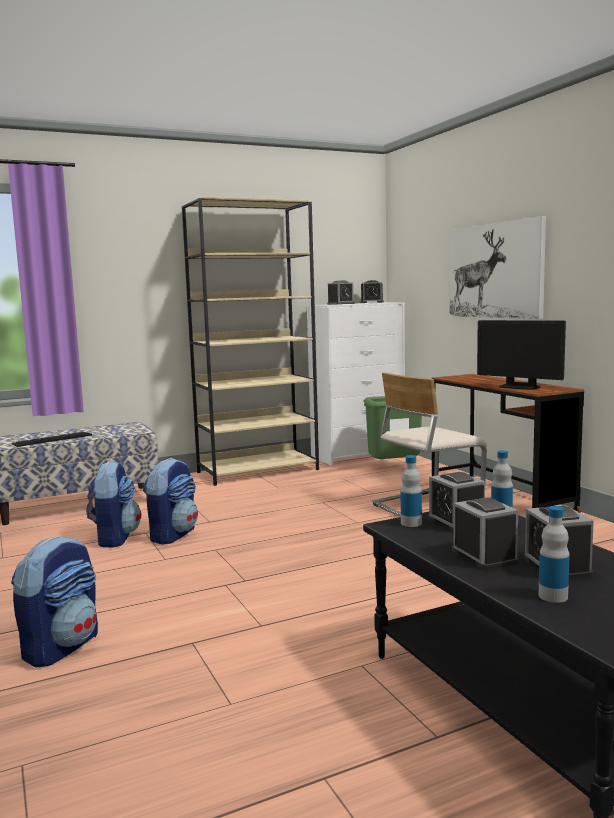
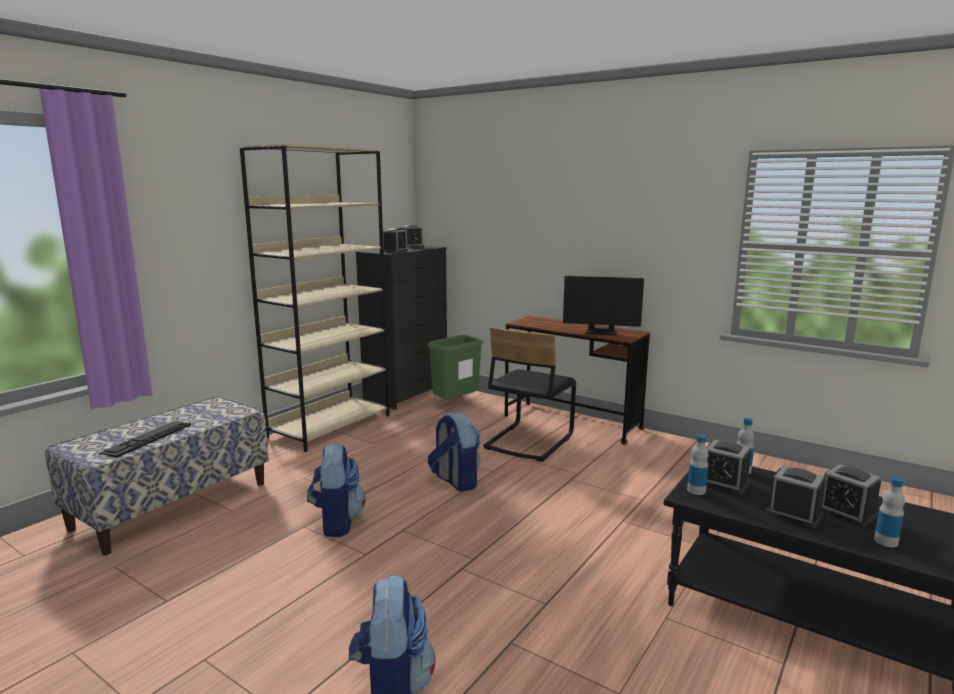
camera: 30 degrees left, 5 degrees up
backpack [86,461,141,548] -> backpack moved to [428,412,480,492]
white dresser [306,302,405,466] -> black dresser [355,246,447,410]
beige chair [372,372,487,517] -> black chair [483,327,576,462]
picture [449,216,546,319] -> none

